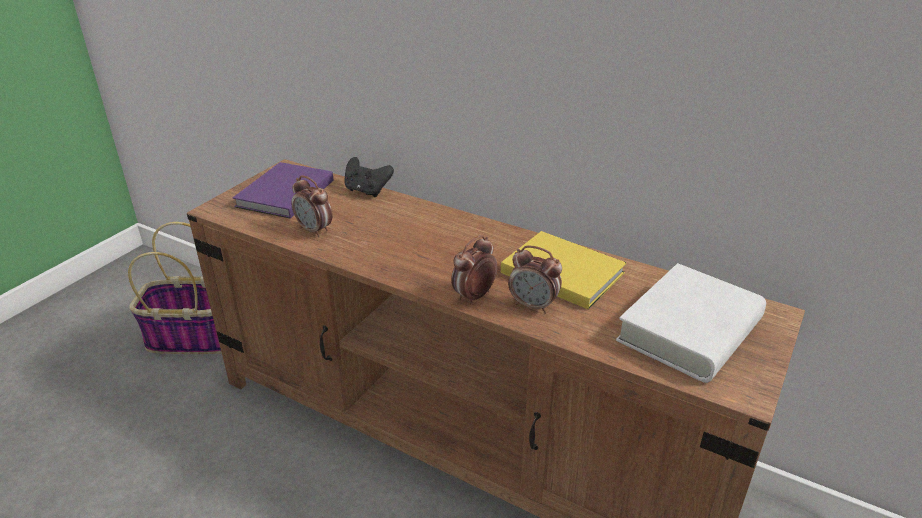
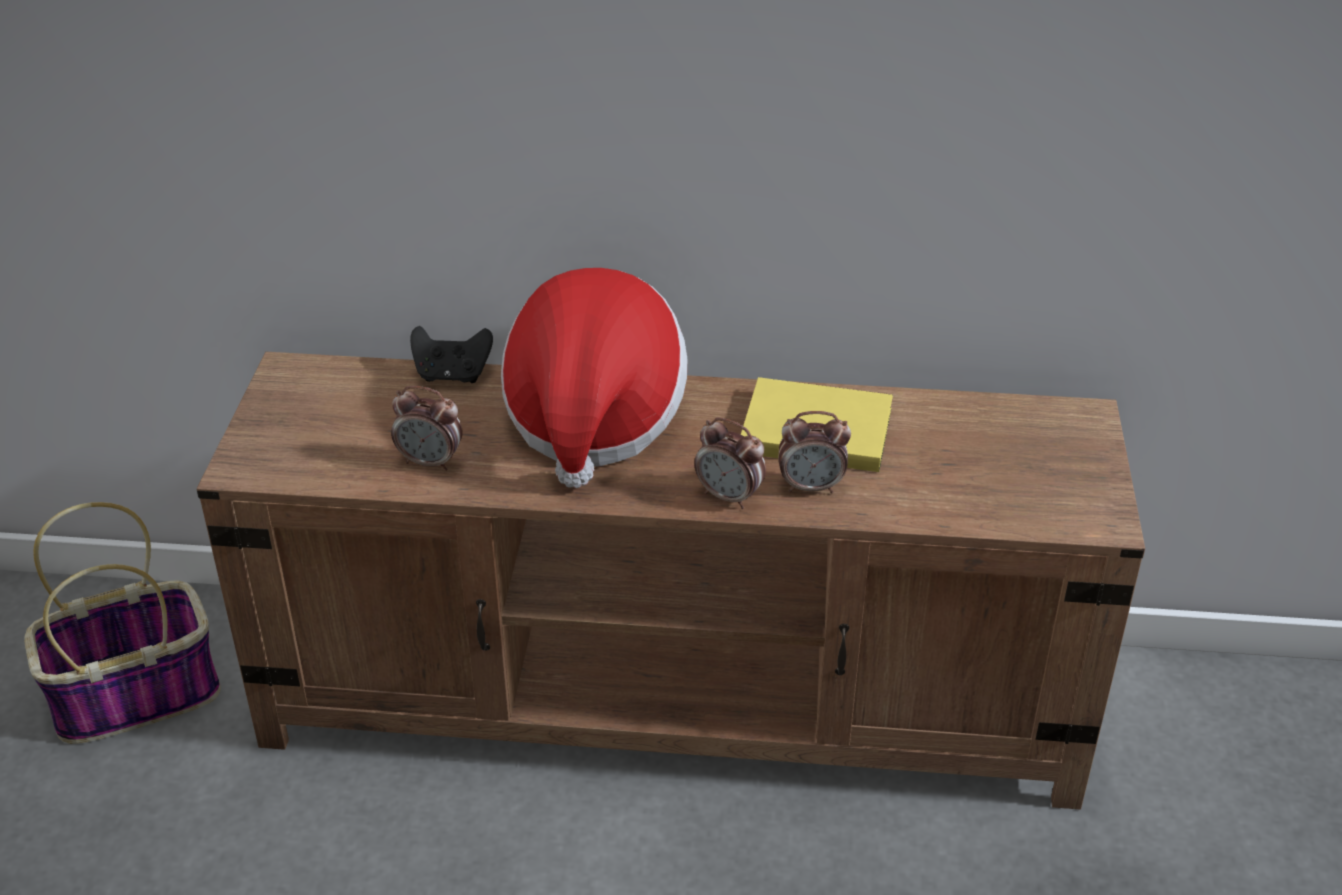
camera: 25 degrees left, 5 degrees up
purple book [233,162,333,219] -> none
alarm clock [451,235,497,304] -> alarm clock turned 75 degrees counterclockwise [694,417,766,509]
white book [616,263,766,383] -> none
none -> hat [501,268,687,488]

